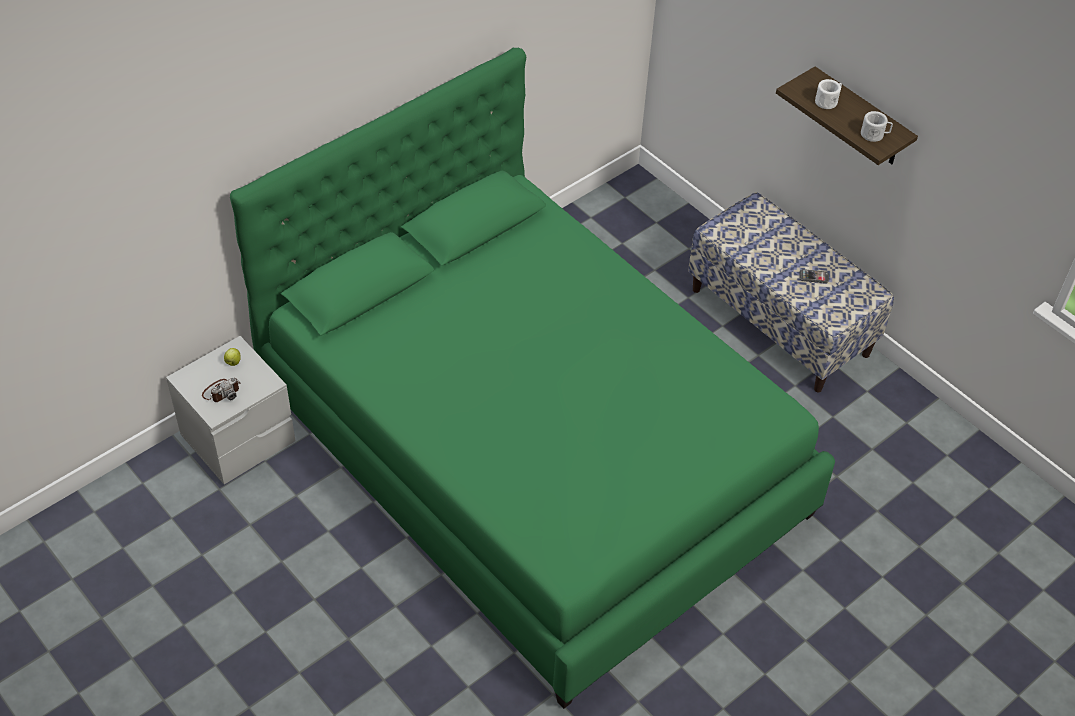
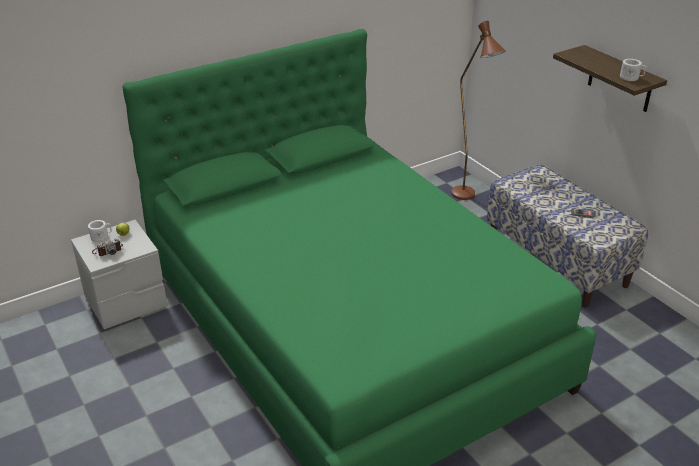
camera: 10 degrees right, 15 degrees down
white mug [815,79,842,109] -> white mug moved to [88,220,112,242]
none -> brown floor lamp [451,21,506,200]

